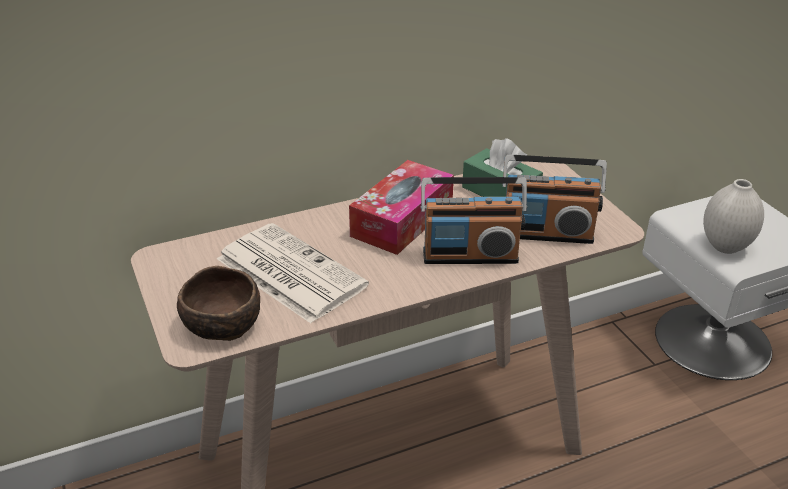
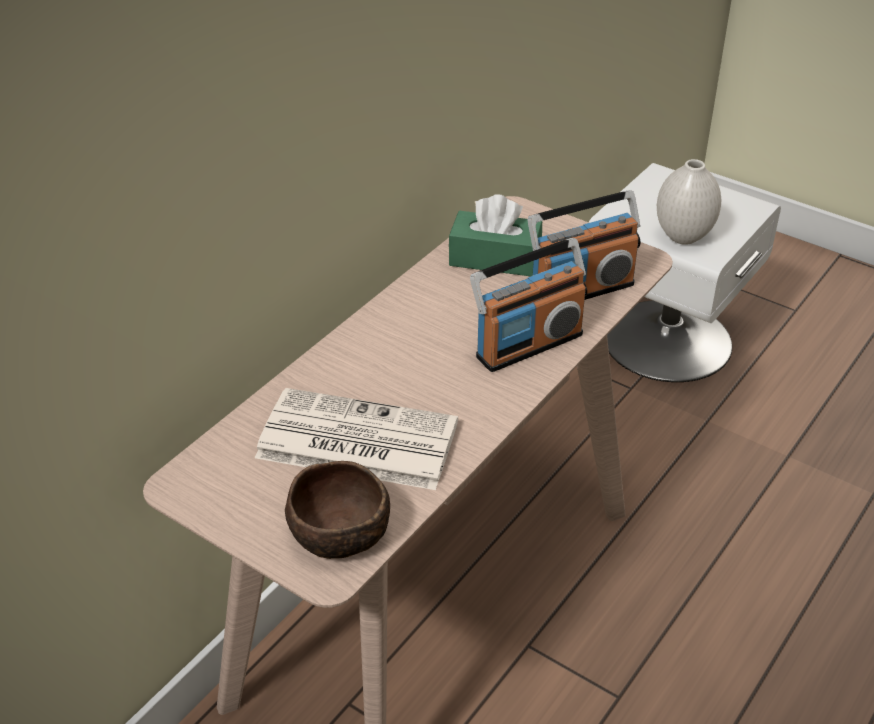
camera: 30 degrees left, 5 degrees up
tissue box [349,160,454,255] -> none

